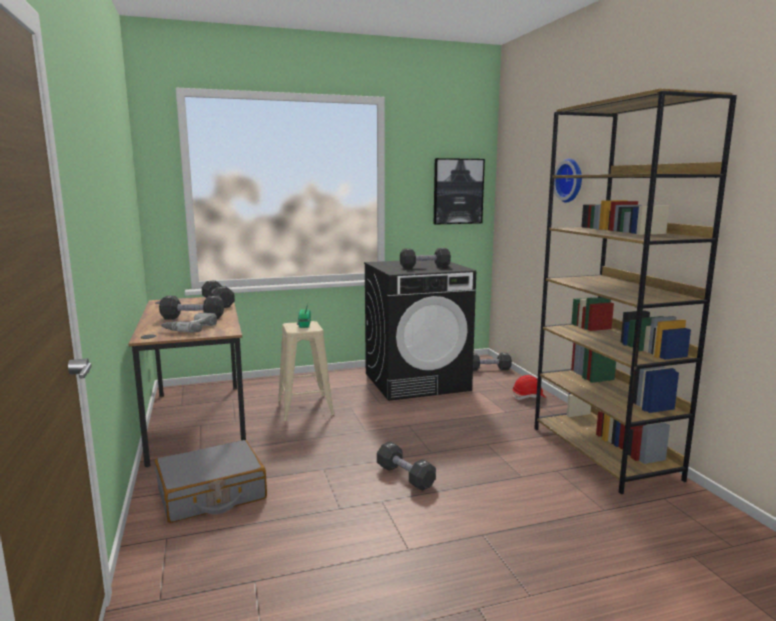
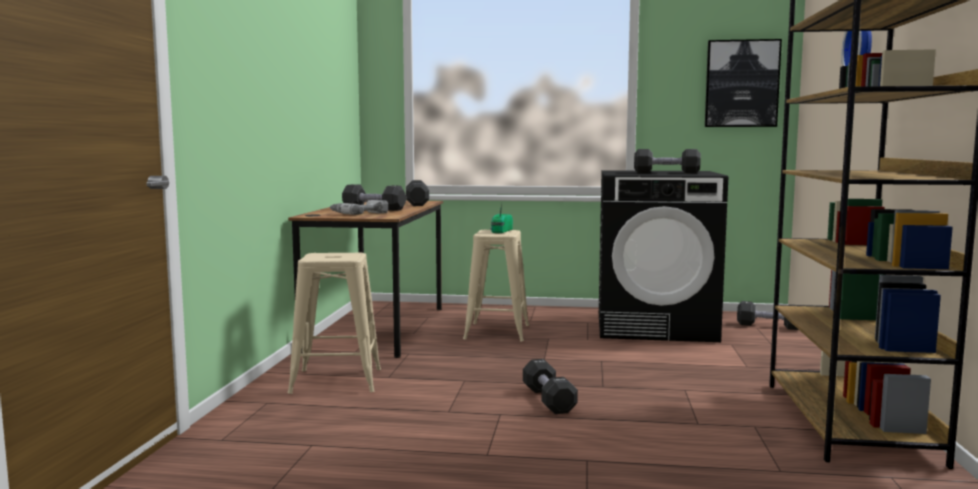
camera: 25 degrees right, 5 degrees down
grey suitcase [155,440,267,523] -> beige stool [288,253,381,394]
red hard hat [512,375,546,400] -> none

